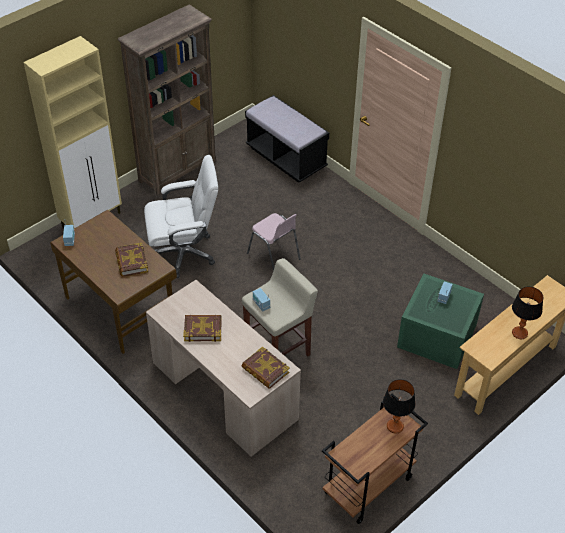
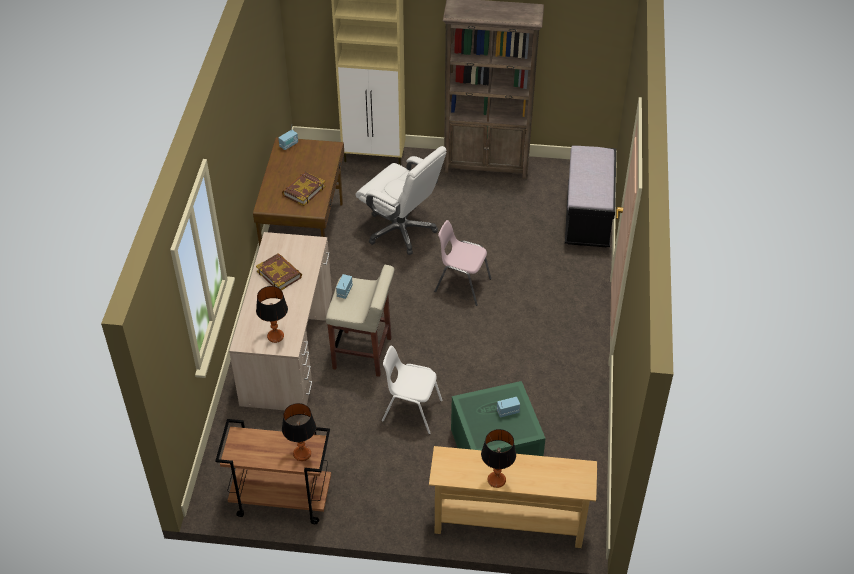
camera: 50 degrees right, 0 degrees up
book [242,346,290,389] -> table lamp [256,286,288,343]
pink chair [247,213,301,271] -> pink chair turned 105 degrees clockwise [434,220,491,306]
none -> white chair [382,346,442,434]

